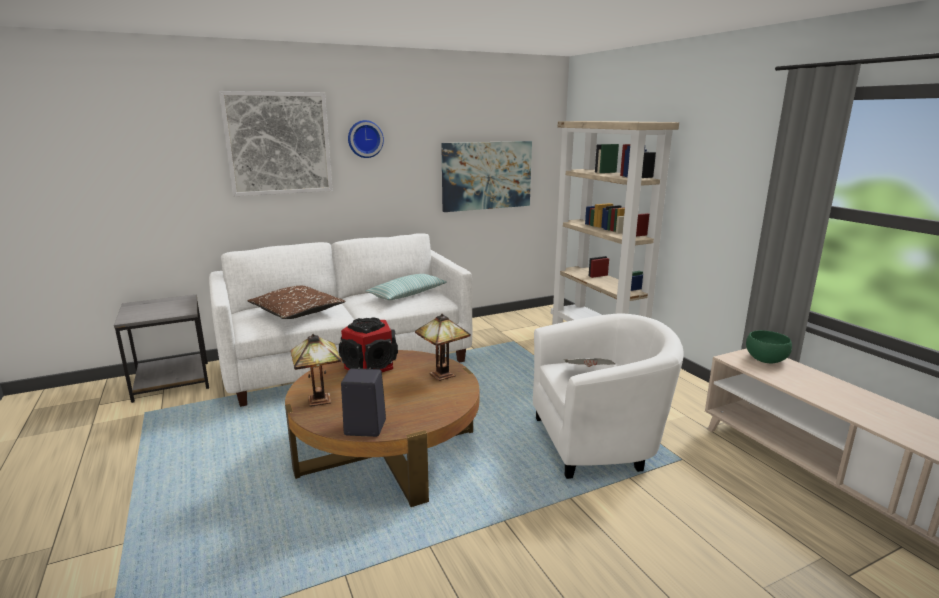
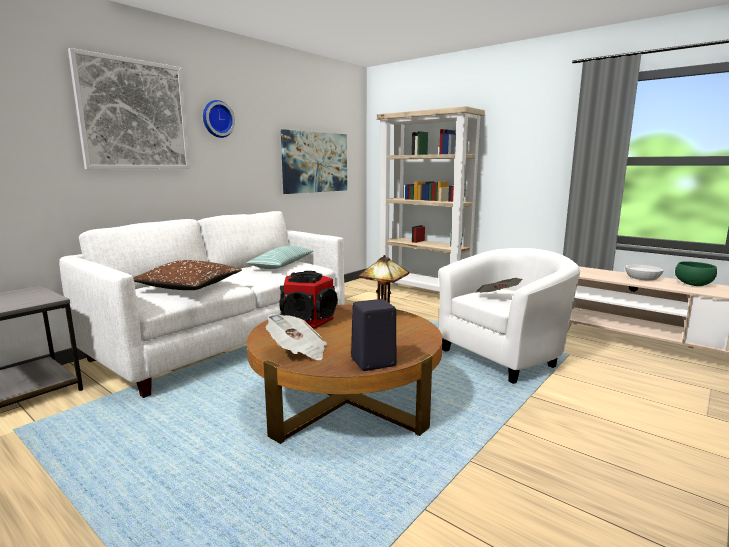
camera: 25 degrees left, 5 degrees down
table lamp [290,334,341,407] -> newspaper [266,314,327,360]
green bowl [746,330,792,364] -> green bowl moved to [675,262,717,286]
none -> white bowl [625,265,664,280]

